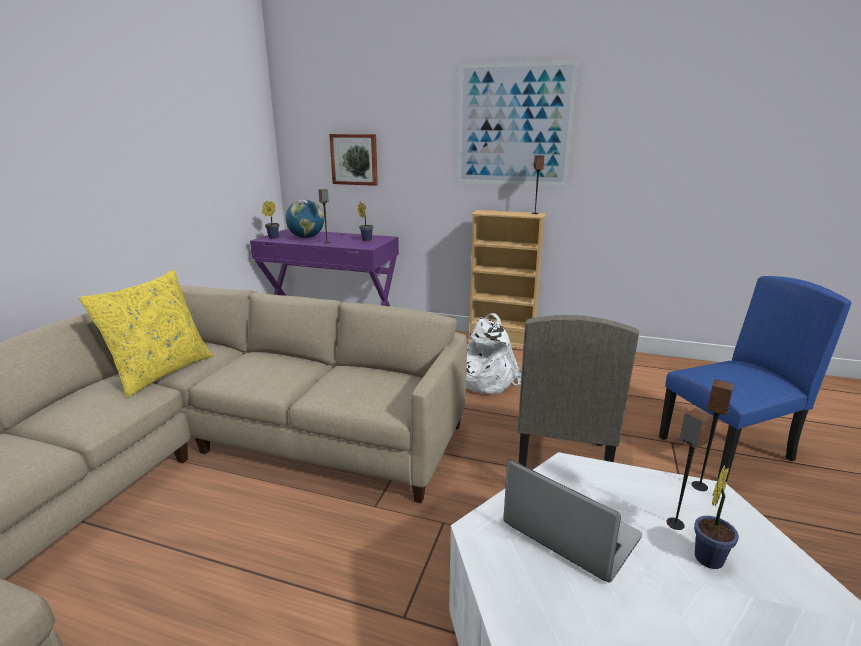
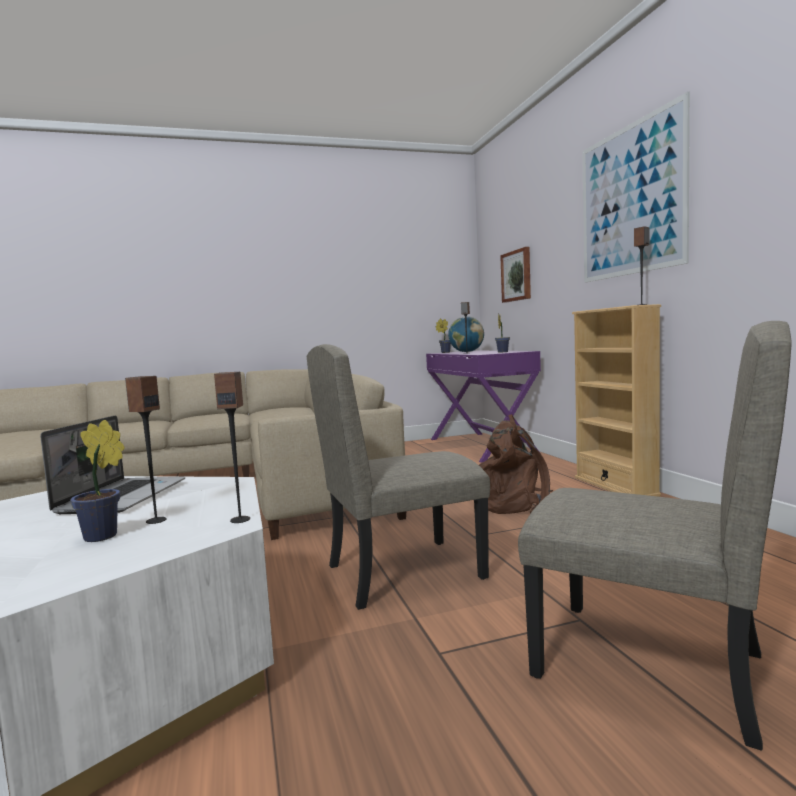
camera: 55 degrees right, 15 degrees down
yellow pillow [78,270,213,398] -> none
white backpack [466,313,521,394] -> brown backpack [479,414,553,514]
blue chair [659,276,851,482] -> beige chair [518,321,792,751]

